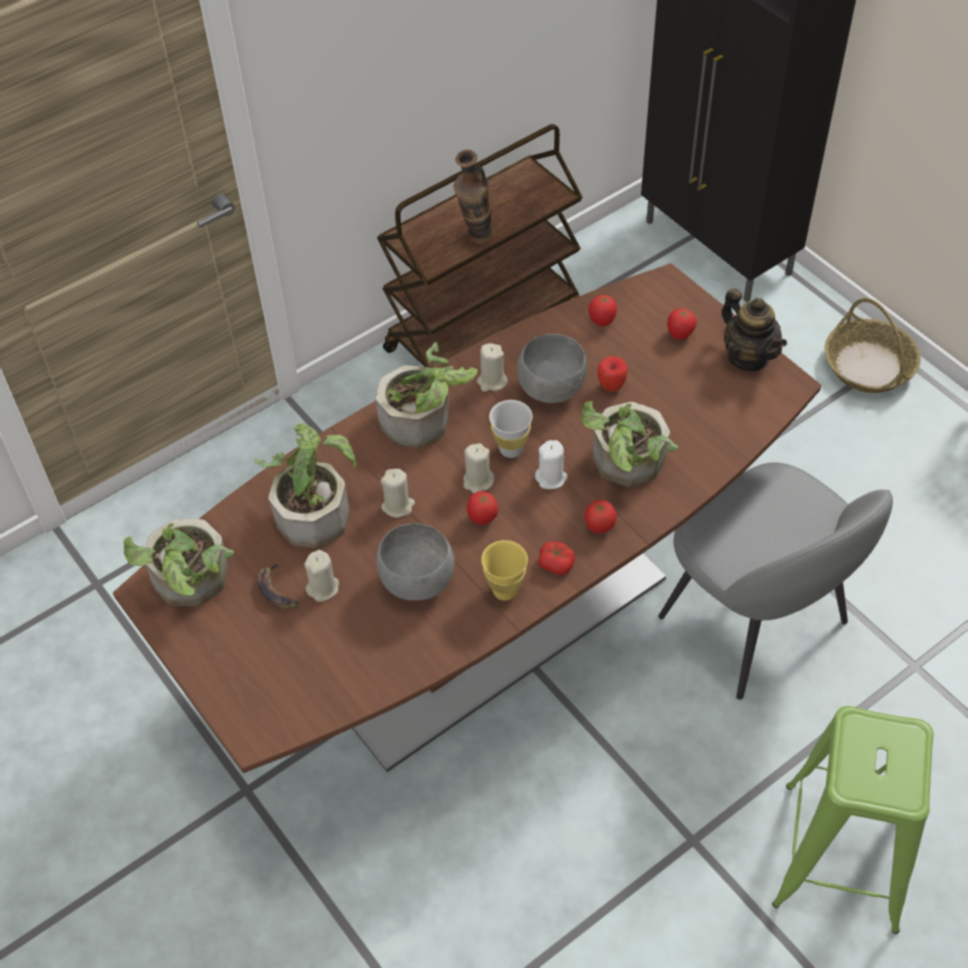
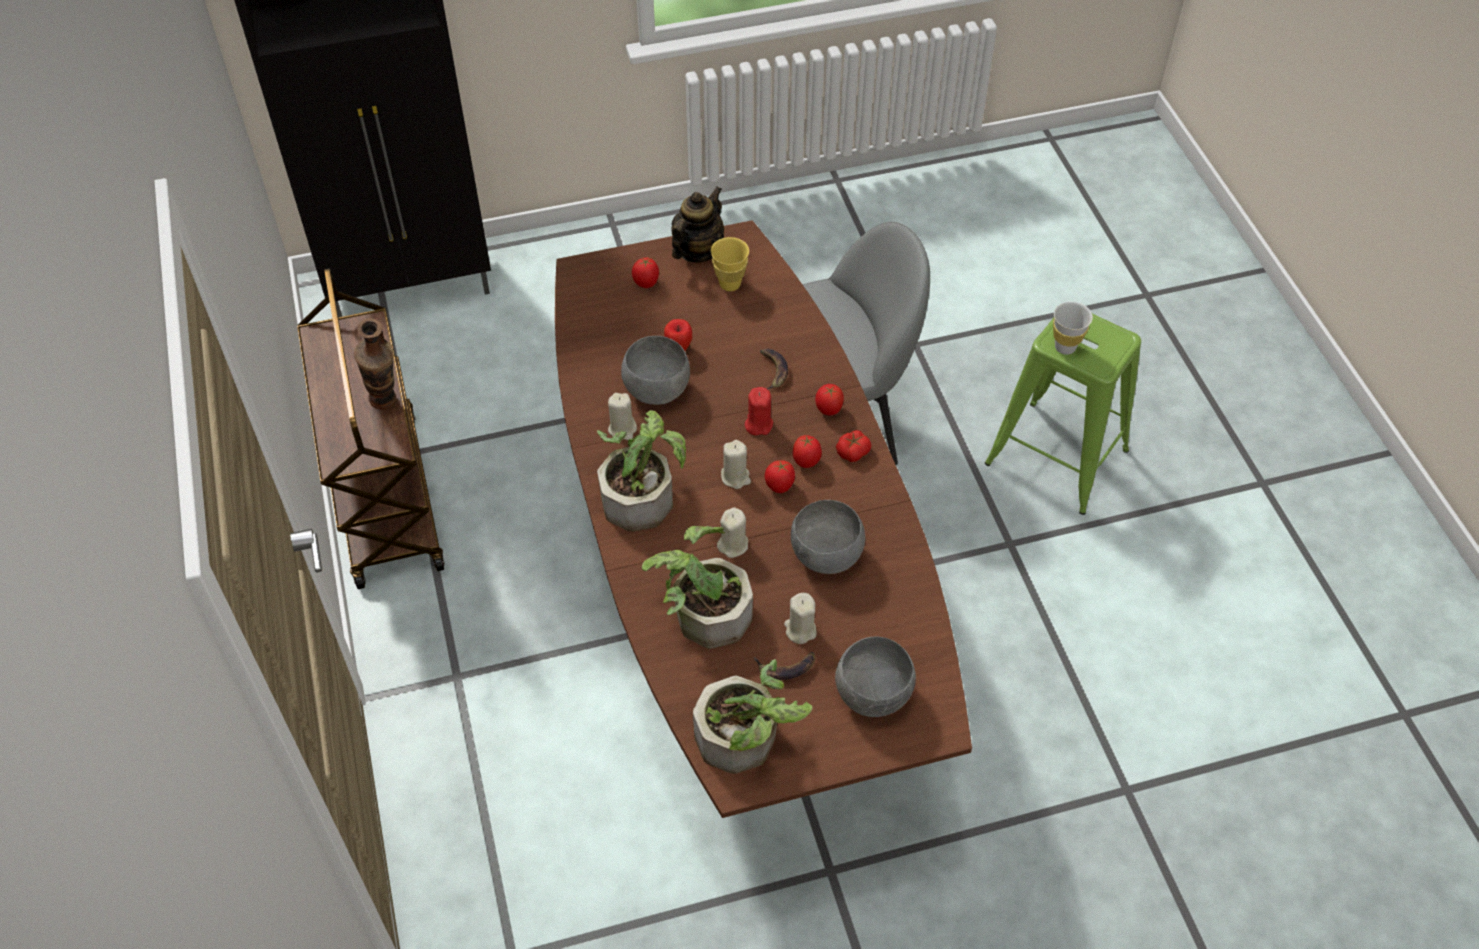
camera: 70 degrees left, 0 degrees up
yellow cup [481,540,528,601] -> yellow cup moved to [711,237,749,291]
white cup [489,400,532,458] -> white cup moved to [1053,302,1093,355]
white candle [535,440,567,489] -> red candle [745,387,773,435]
potted plant [581,401,678,487] -> banana [760,349,788,389]
tomato [588,295,617,326] -> tomato moved to [793,435,822,468]
teapot [721,288,787,371] -> teapot turned 45 degrees counterclockwise [672,186,724,263]
basket [824,298,921,393] -> none
none -> grey bowl [835,637,916,717]

